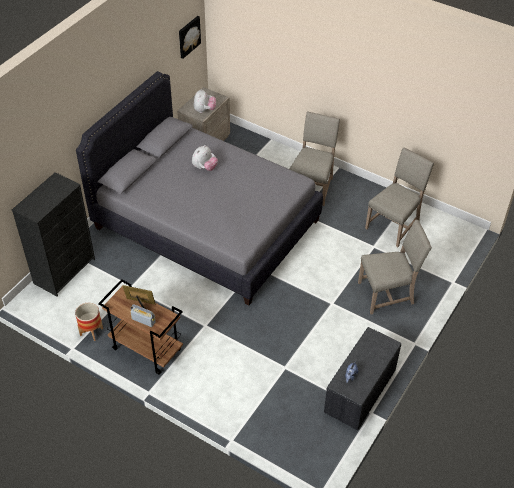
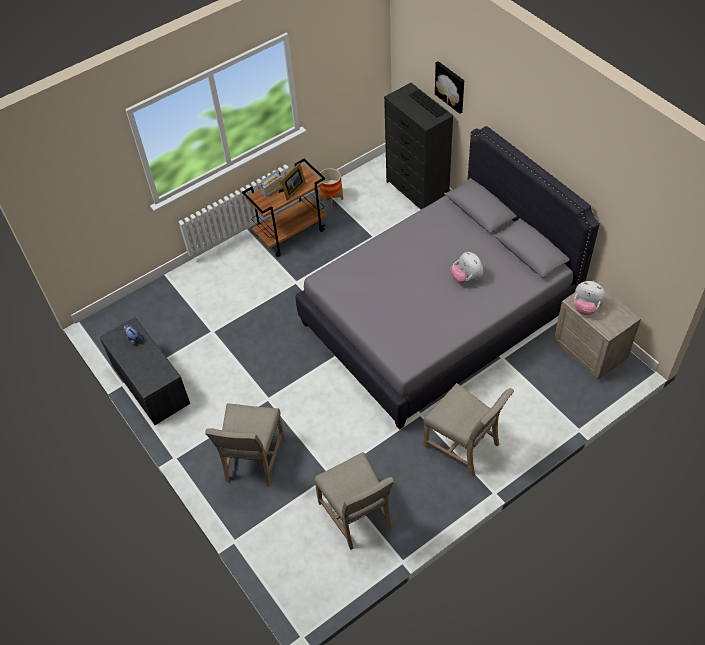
camera: 115 degrees right, 5 degrees up
picture [179,16,201,59] -> picture moved to [435,61,464,114]
none -> keyboard [409,90,447,117]

